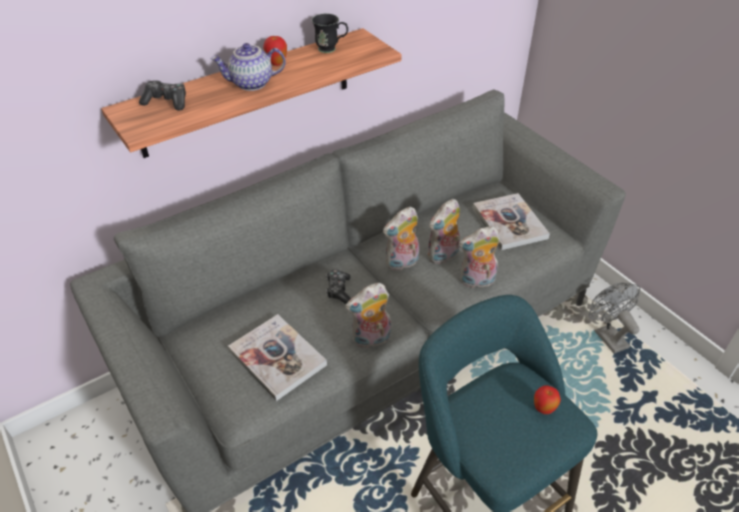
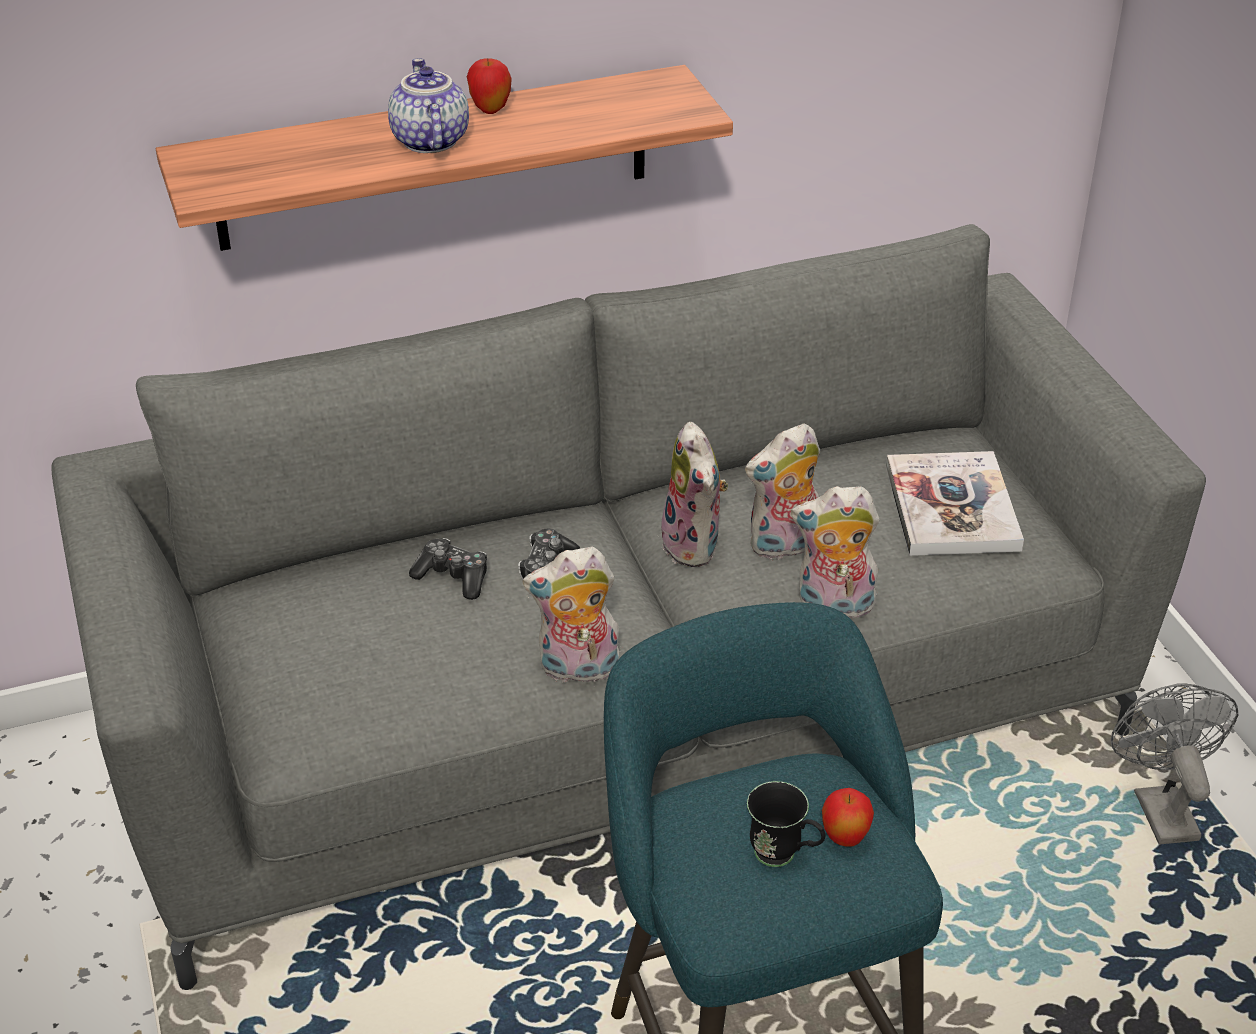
camera: 15 degrees right, 5 degrees down
game controller [139,80,186,110] -> game controller moved to [409,538,487,600]
teapot [211,43,286,91] -> teapot turned 75 degrees clockwise [388,58,469,153]
book [228,314,327,401] -> none
black mug [312,13,348,53] -> black mug moved to [747,781,825,867]
plush toy [383,207,419,271] -> plush toy turned 90 degrees counterclockwise [661,422,728,567]

